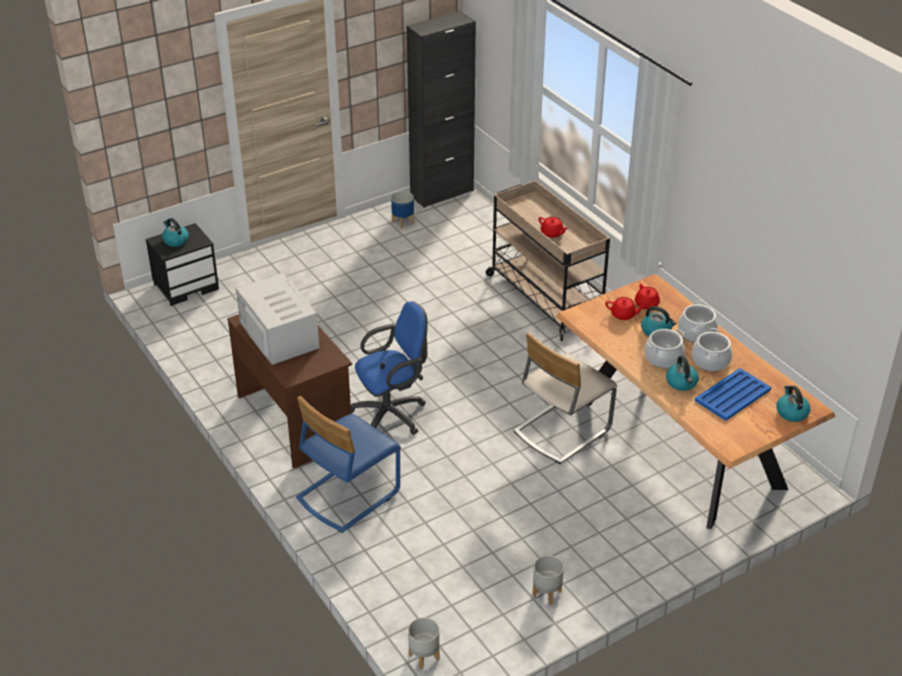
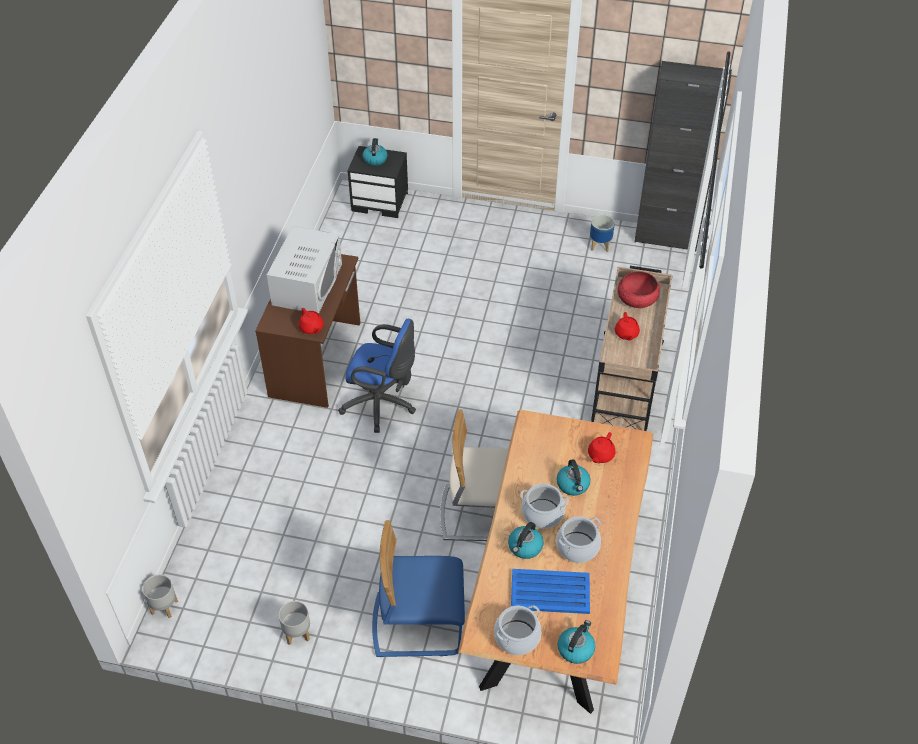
camera: 45 degrees right, 10 degrees up
blue chair [296,396,401,533] -> blue chair moved to [372,520,465,657]
red teapot [605,297,646,320] -> red teapot moved to [299,308,324,334]
cooking pot [678,301,718,342] -> cooking pot moved to [494,606,541,655]
none -> red bowl [618,271,660,308]

